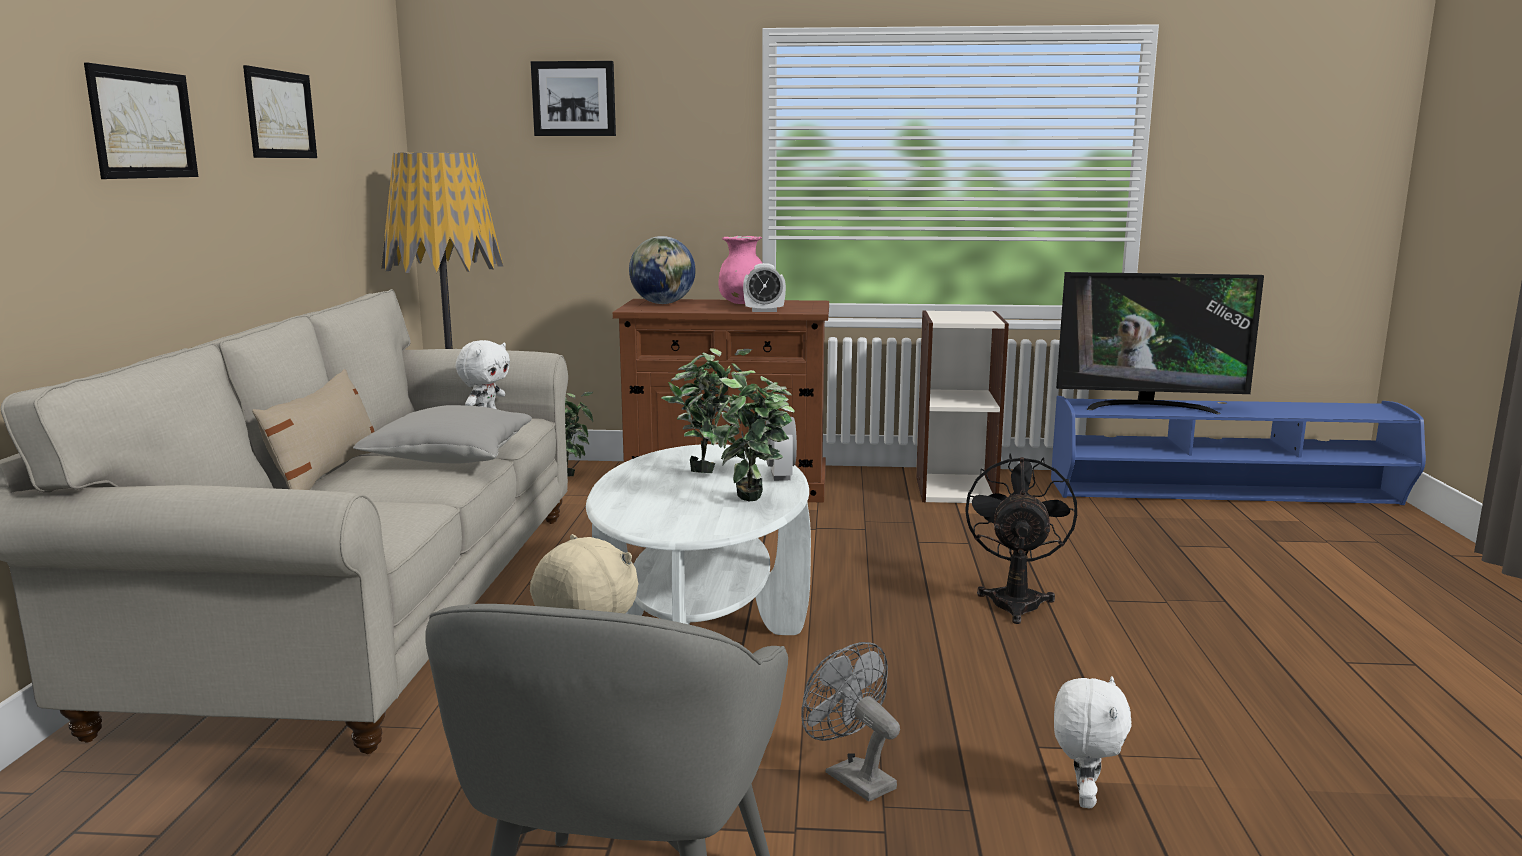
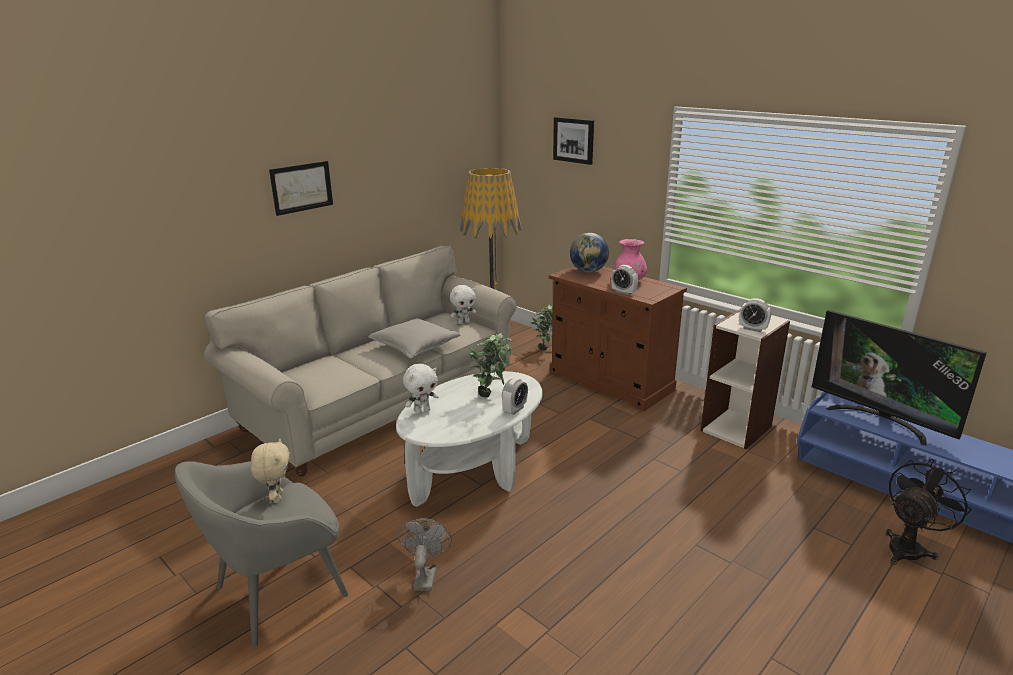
camera: 40 degrees right, 10 degrees up
picture [243,65,317,158] -> none
beige pillow [252,369,374,490] -> none
potted plant [713,370,795,502] -> none
black fan [965,454,1077,624] -> black fan moved to [886,459,971,565]
white plush toy [1054,676,1132,808] -> white plush toy moved to [403,364,438,414]
none -> alarm clock [739,298,771,332]

